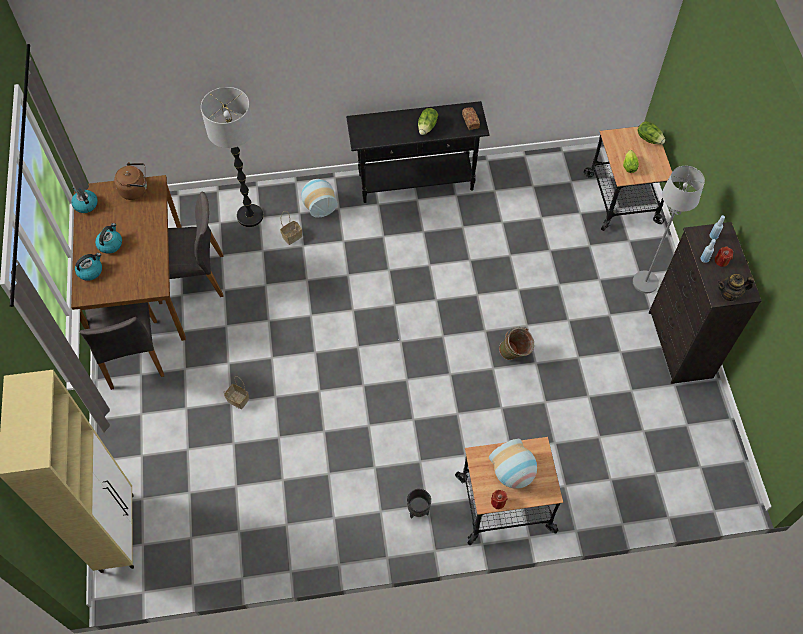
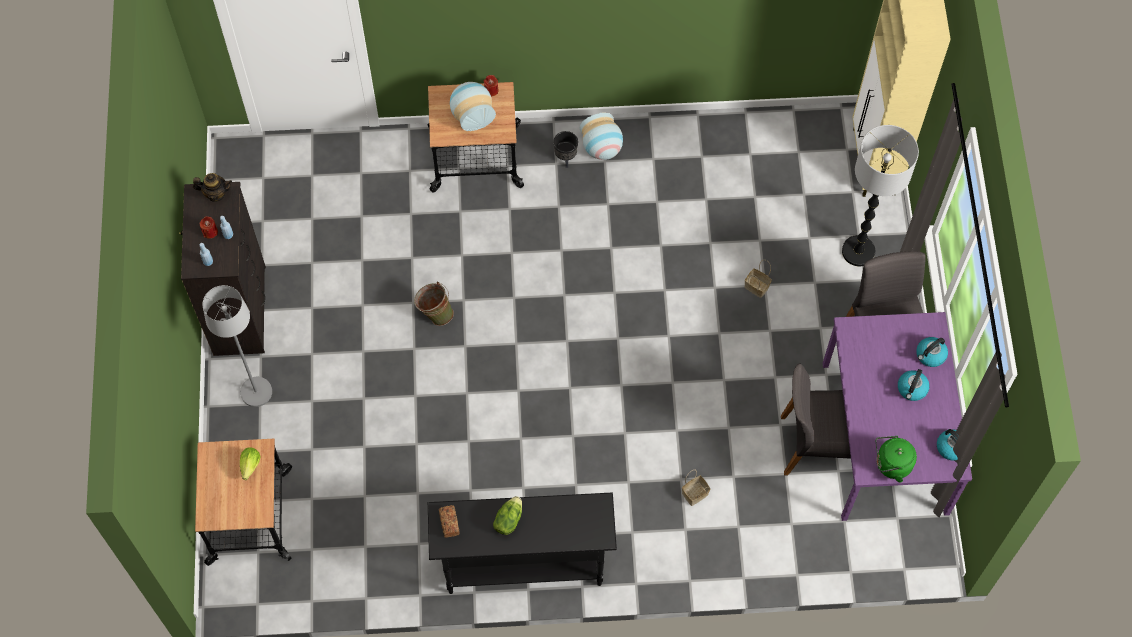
camera: 175 degrees left, 5 degrees up
brown dining table [71,175,186,341] -> purple dining table [823,312,972,521]
brown kettle [114,162,147,200] -> green kettle [876,436,917,482]
floor lamp [201,87,263,227] -> floor lamp moved to [842,125,919,266]
vase [301,179,338,218] -> vase moved to [580,113,623,160]
lettuce [637,121,665,145] -> none

